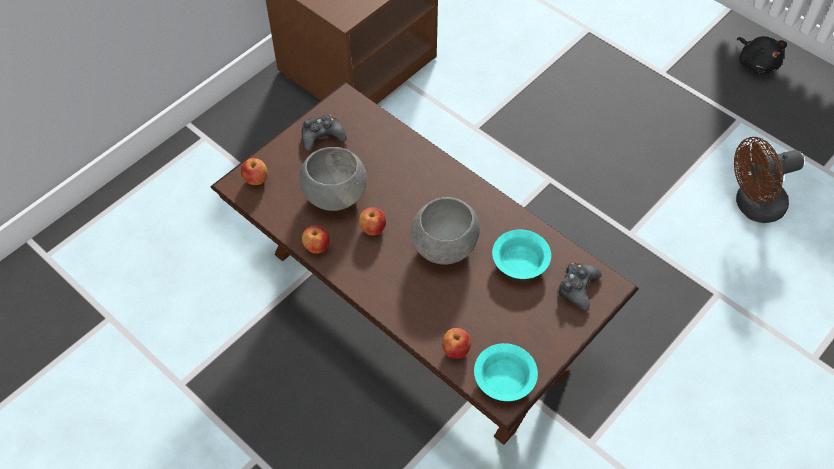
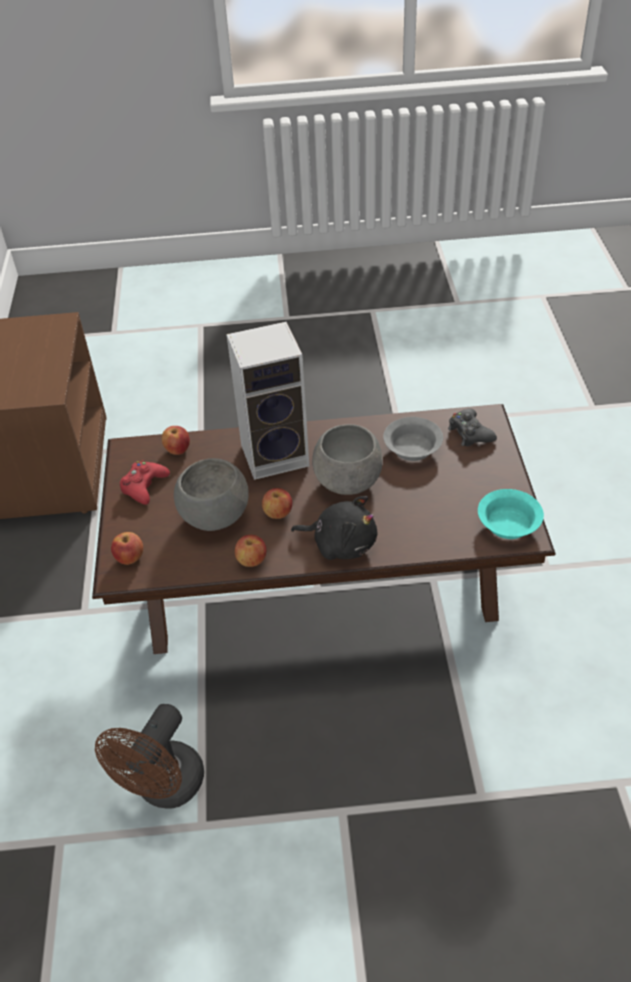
camera: 45 degrees left, 10 degrees down
black game controller [302,114,347,151] -> red game controller [120,460,170,505]
apple [442,328,471,359] -> apple moved to [162,426,190,455]
turquoise bowl [492,230,551,279] -> grey bowl [383,417,443,461]
brown fan [734,137,804,223] -> brown fan moved to [95,704,204,809]
black plush toy [737,36,787,74] -> black plush toy moved to [291,496,377,560]
none -> speaker [226,322,309,480]

